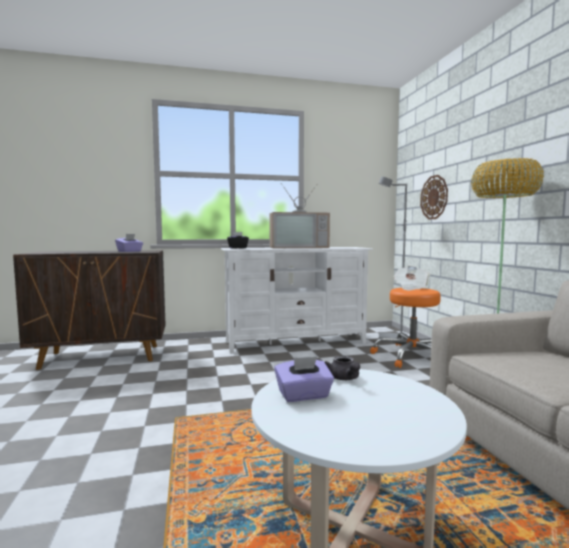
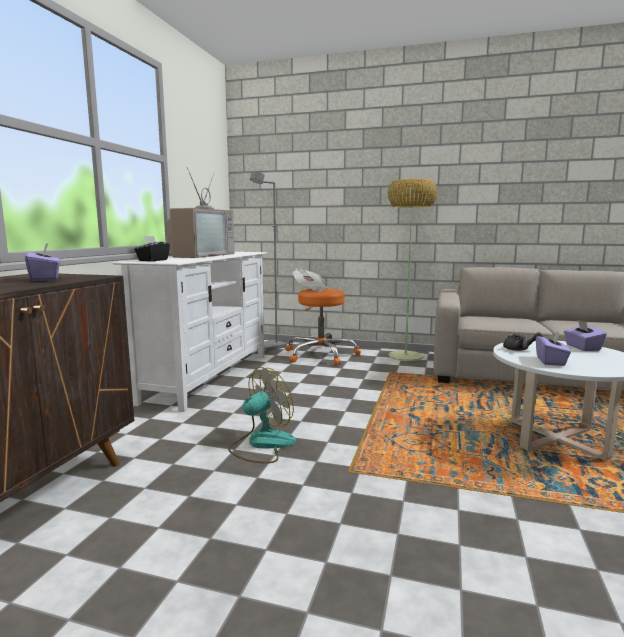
camera: 60 degrees left, 5 degrees up
wall clock [420,175,448,220] -> none
none -> fan [228,367,296,463]
none -> purple tissue box [564,320,607,351]

